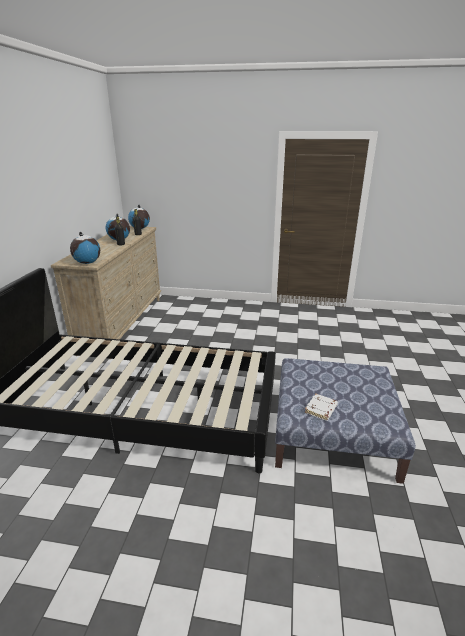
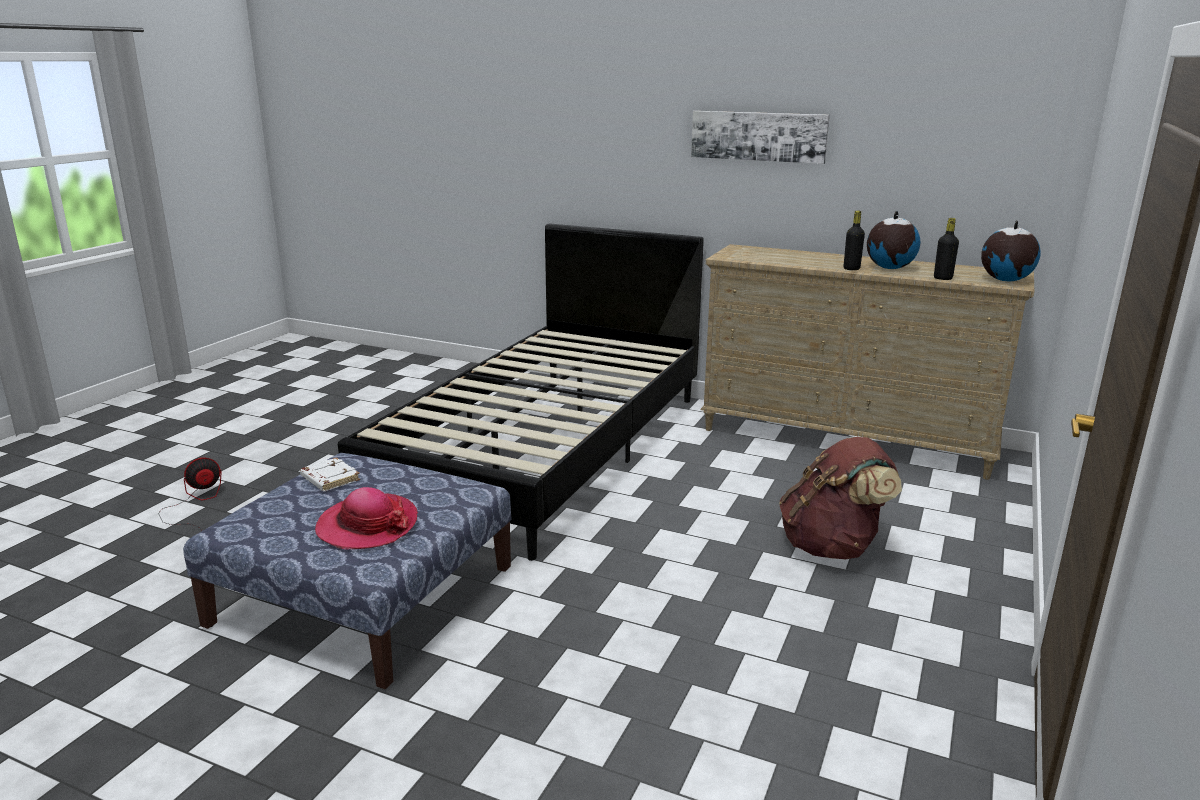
camera: 105 degrees right, 5 degrees down
globe [70,232,100,264] -> none
none -> fan [159,458,222,531]
none -> hat [315,487,418,549]
none -> picture [691,111,830,164]
none -> brown backpack [779,437,902,560]

